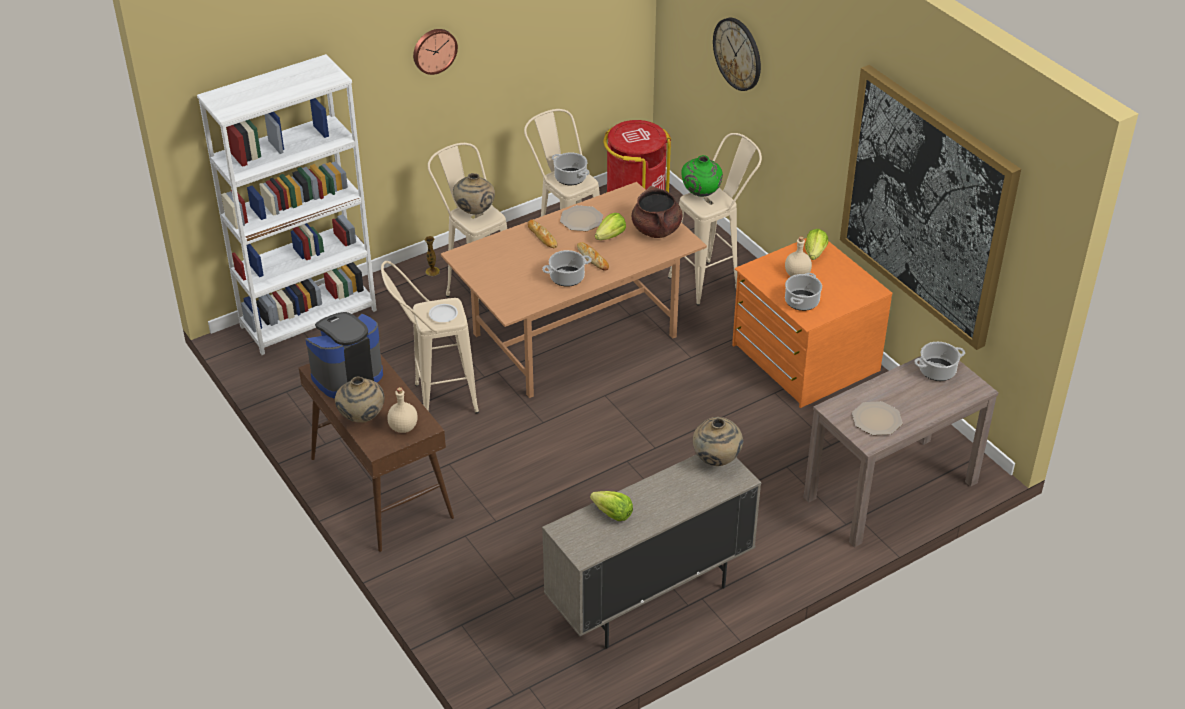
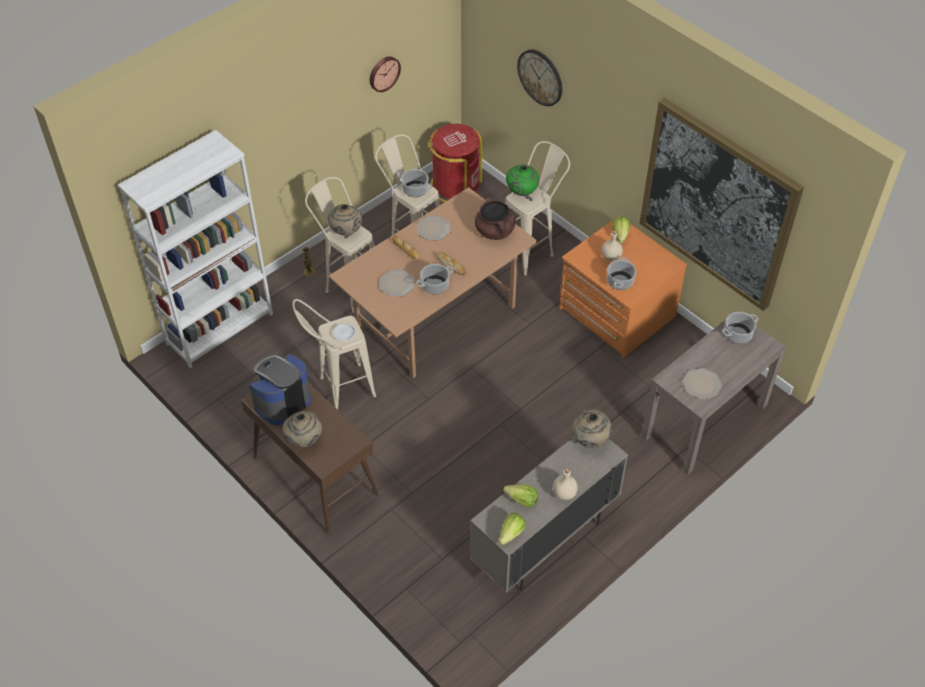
camera: 10 degrees left, 10 degrees up
beige bottle [387,387,418,433] -> beige bottle moved to [553,468,578,500]
wall clock [413,29,458,75] -> wall clock moved to [370,56,401,92]
lettuce [595,213,626,240] -> lettuce moved to [498,513,526,546]
none -> plate [380,270,414,296]

